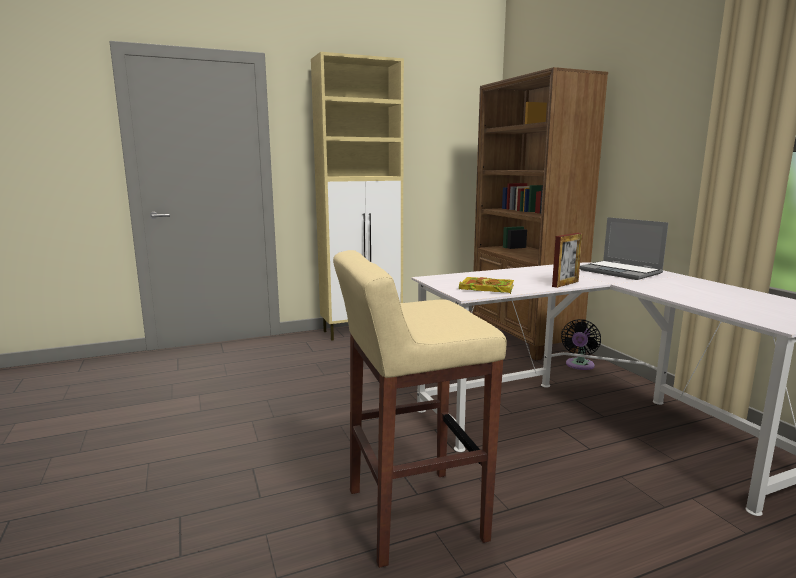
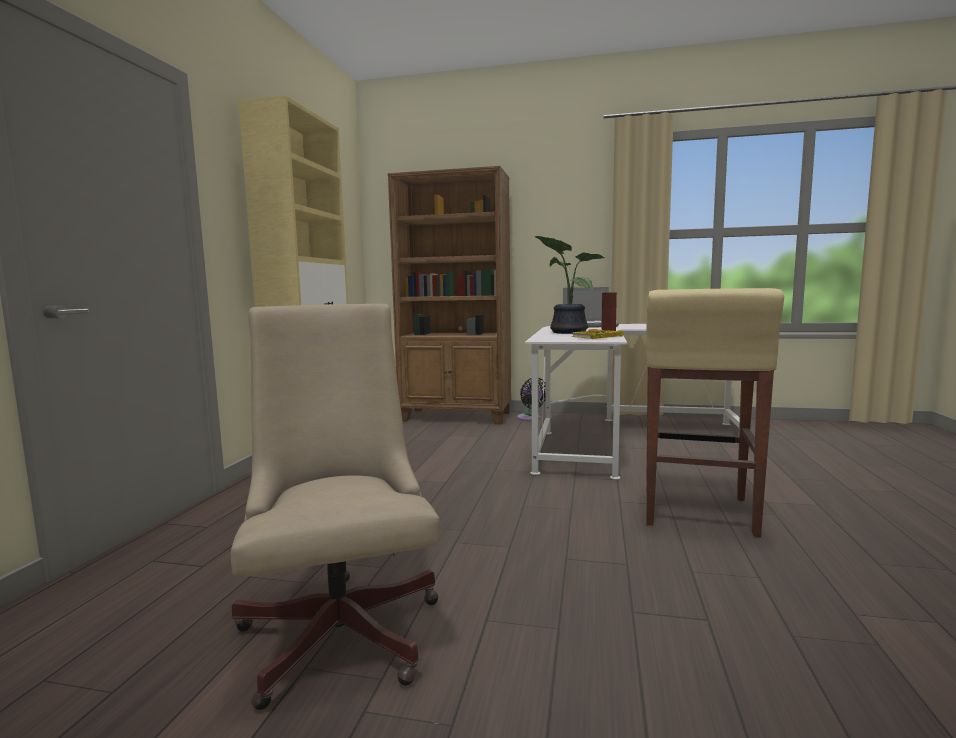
camera: 55 degrees left, 5 degrees down
none -> beige office chair [231,304,440,710]
none -> potted plant [535,236,604,334]

